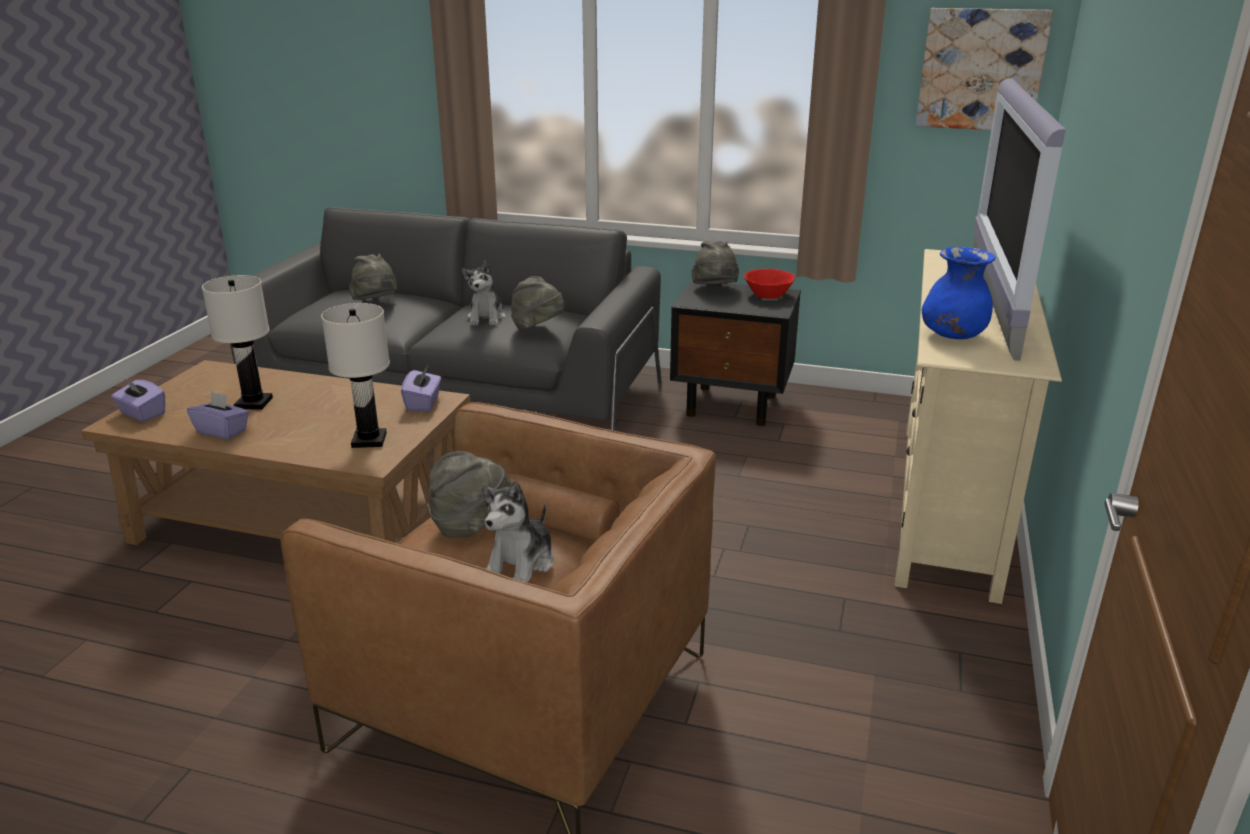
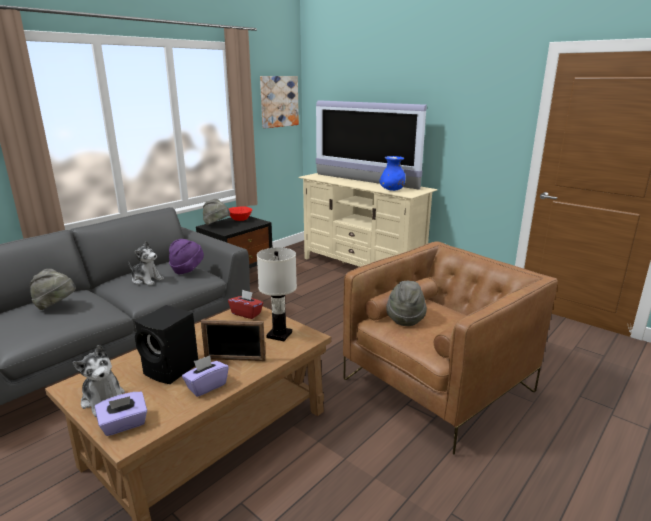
camera: 65 degrees left, 5 degrees down
white table lamp [202,275,273,410] -> black speaker [135,305,198,384]
purple tissue box [401,366,441,411] -> red tissue box [228,290,263,319]
plush toy [482,481,554,583] -> plush toy moved to [72,345,125,417]
grey hat [511,276,566,330] -> purple hat [169,239,204,274]
none -> picture frame [201,319,266,361]

